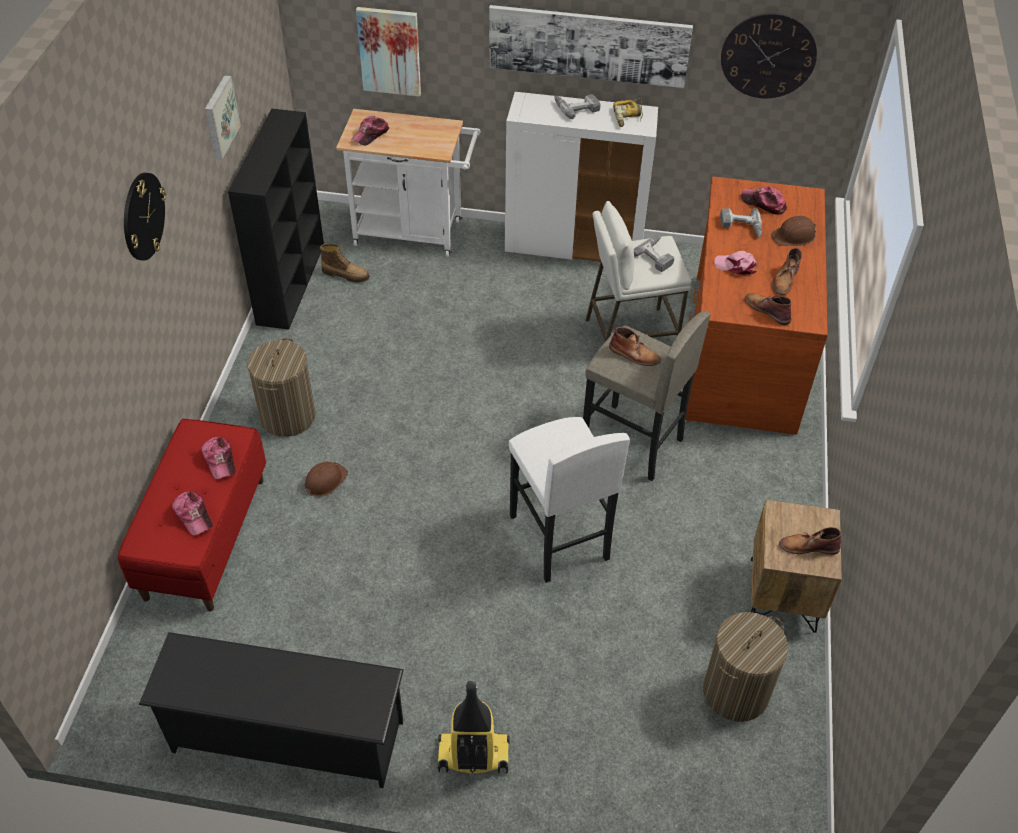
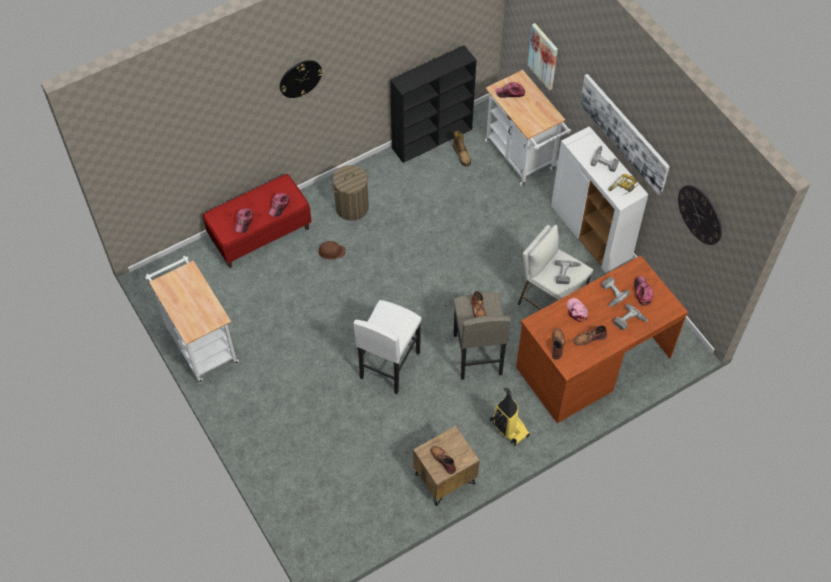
camera: 50 degrees right, 10 degrees up
black shoe rack [139,632,404,788] -> white cart [145,256,239,383]
picture [205,75,241,160] -> none
vacuum cleaner [438,681,510,774] -> vacuum cleaner moved to [490,388,530,446]
laundry basket [703,612,788,722] -> none
brown hard hat [771,216,816,246] -> power drill [613,304,648,330]

